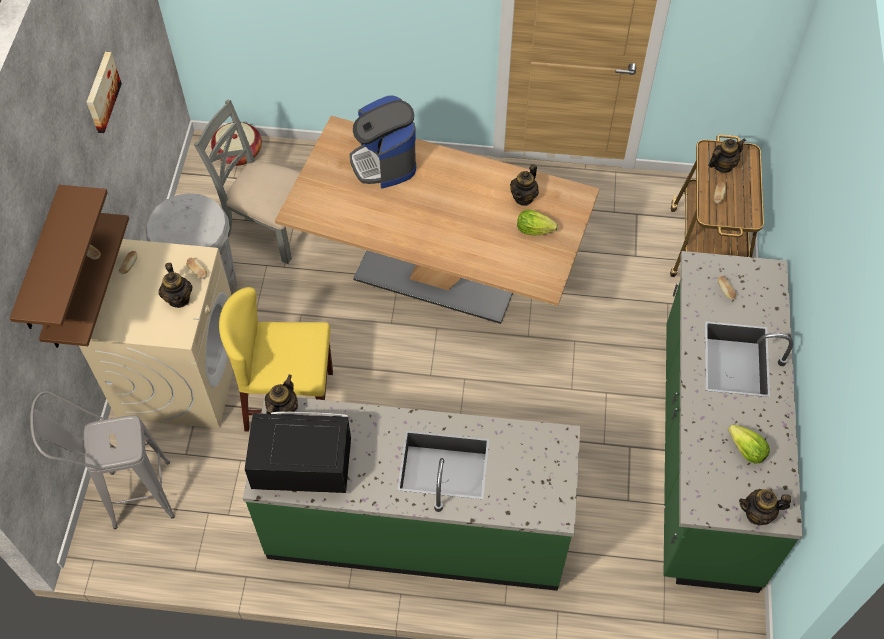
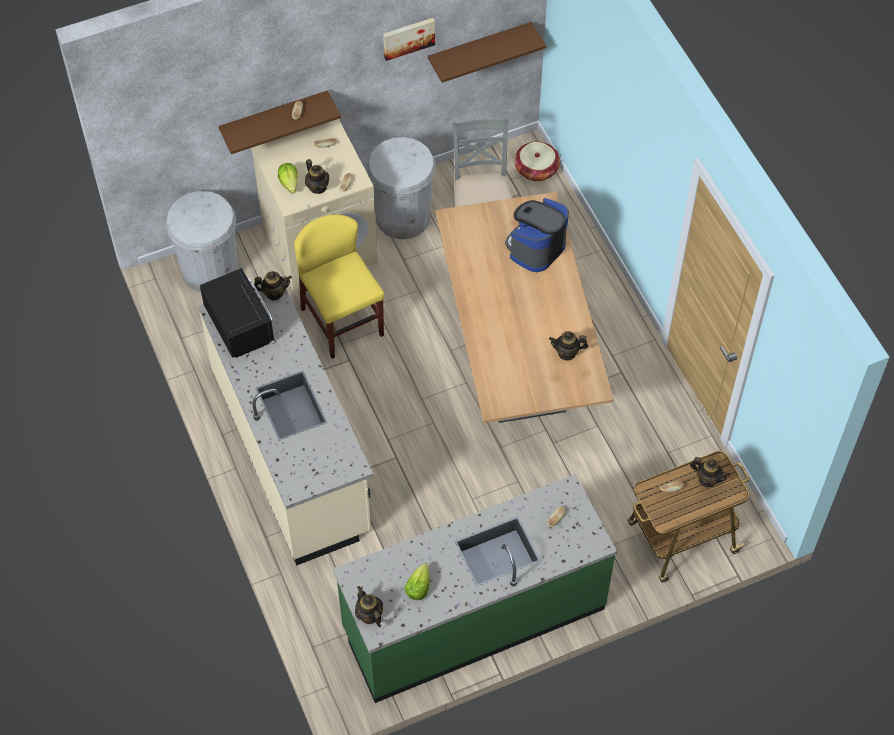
camera: 60 degrees right, 0 degrees up
brown shelf [10,185,108,329] -> brown shelf moved to [428,22,546,83]
grey stool [30,391,175,529] -> white trash can [166,191,238,293]
teapot [159,263,192,308] -> teapot turned 75 degrees counterclockwise [305,159,329,194]
green counter [243,394,580,591] -> beige counter [198,284,373,566]
lettuce [517,209,558,235] -> lettuce moved to [278,163,298,193]

